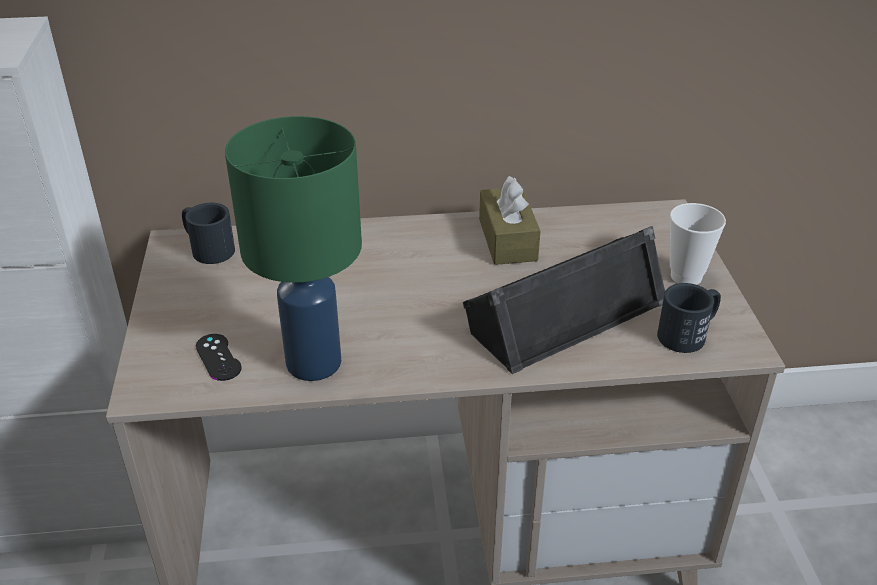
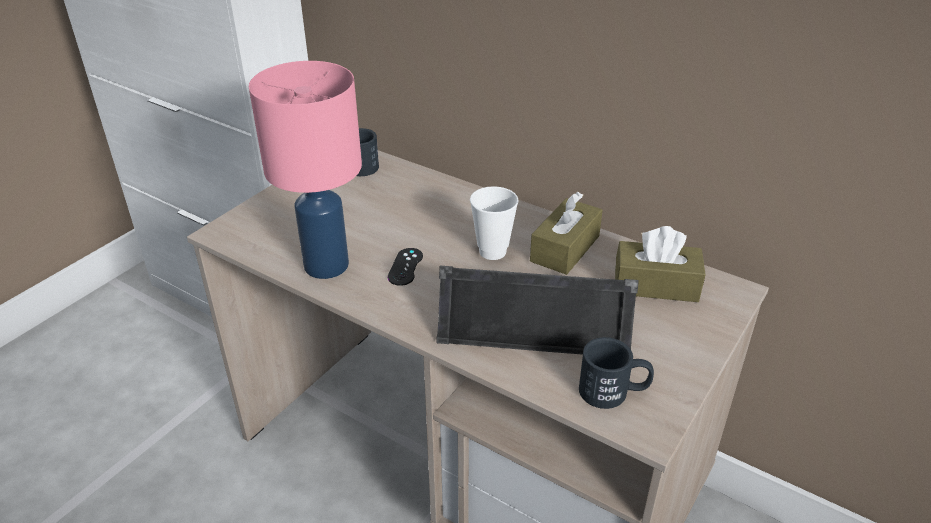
camera: 40 degrees right, 0 degrees up
black game controller [196,334,242,381] -> black game controller moved to [388,248,423,286]
green table lamp [225,116,362,381] -> pink table lamp [249,61,362,279]
cup [670,203,726,285] -> cup moved to [470,186,519,260]
none -> brown tissue box [615,226,706,302]

